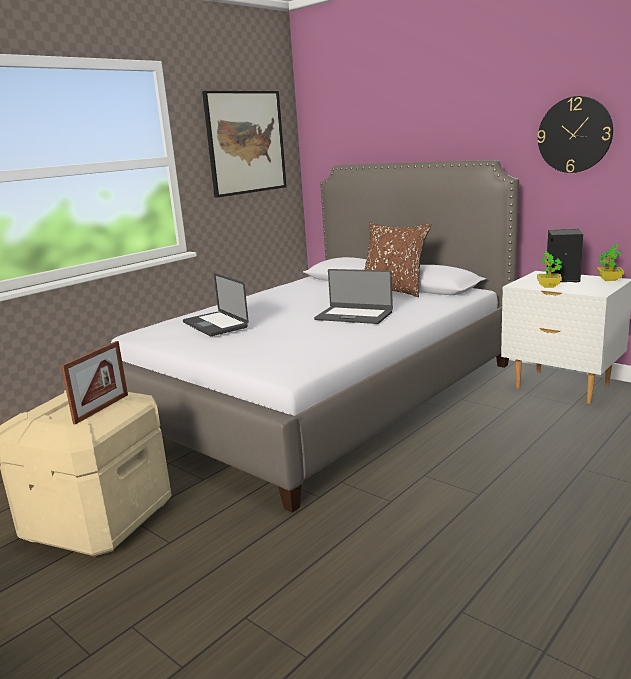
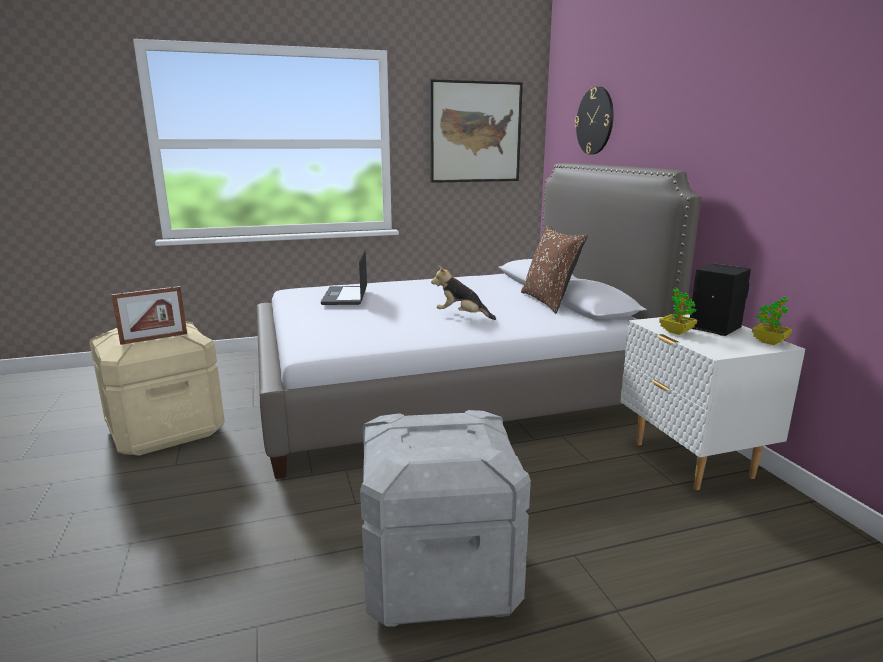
camera: 30 degrees right, 0 degrees up
laptop [314,269,393,324] -> plush toy [431,265,496,320]
wall clock [537,96,613,173] -> wall clock moved to [575,86,613,155]
none -> grey storage box [360,410,531,627]

